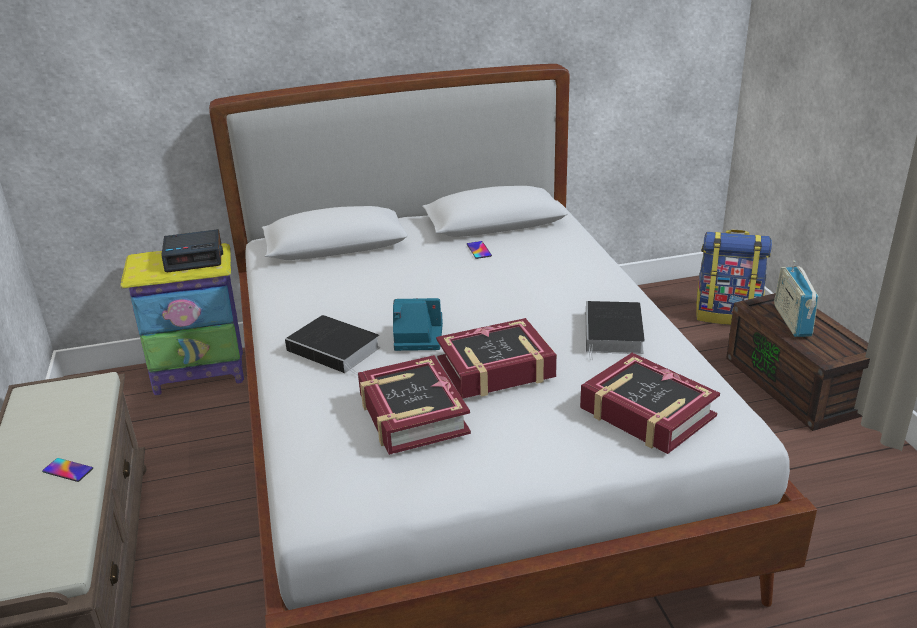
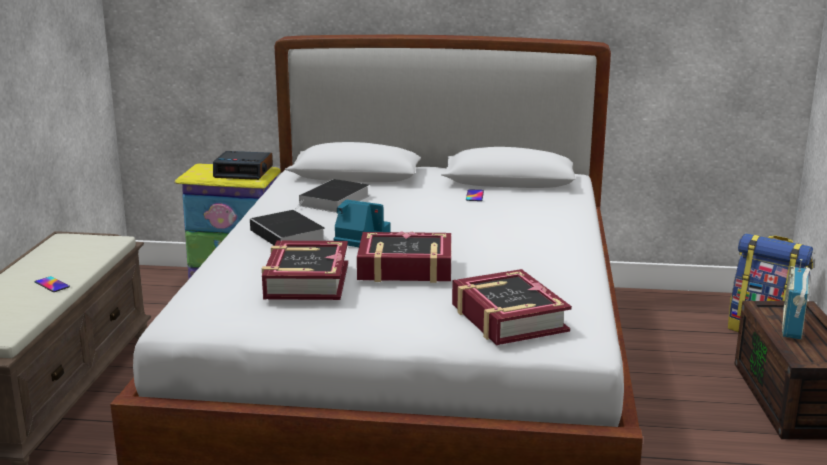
camera: 20 degrees right, 10 degrees down
book [586,301,645,361] -> book moved to [295,179,369,213]

